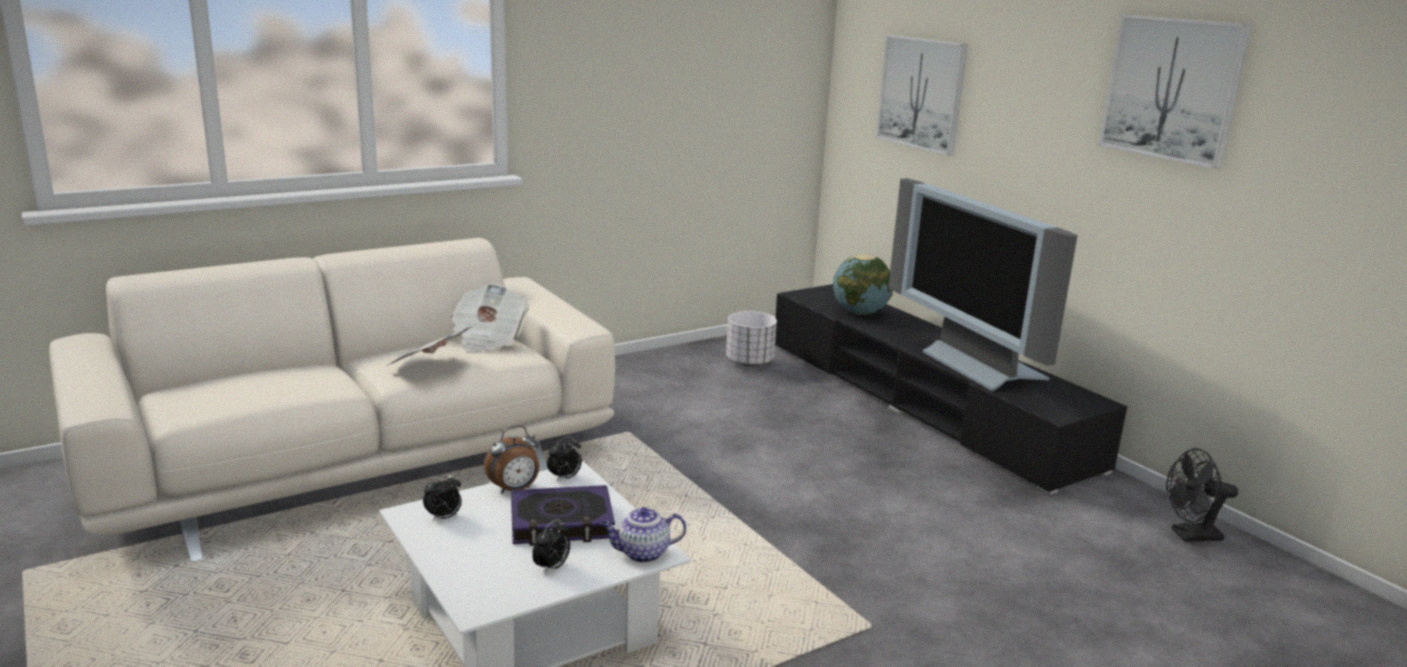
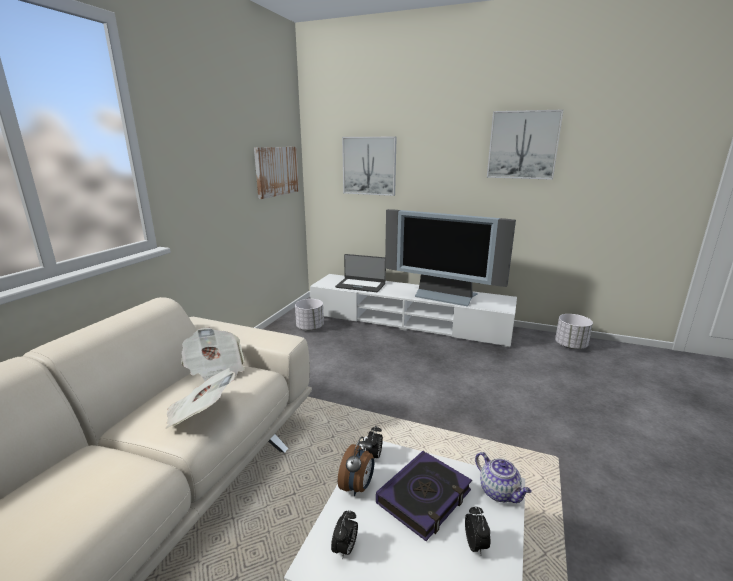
camera: 35 degrees left, 0 degrees up
teapot [601,507,686,563] -> teapot turned 75 degrees counterclockwise [475,452,531,503]
black tv stand [775,284,1127,495] -> white tv stand [310,274,517,348]
globe [833,254,893,315] -> laptop [335,254,386,292]
black fan [1166,449,1238,541] -> white planter [555,314,593,349]
none -> picture [254,147,299,199]

